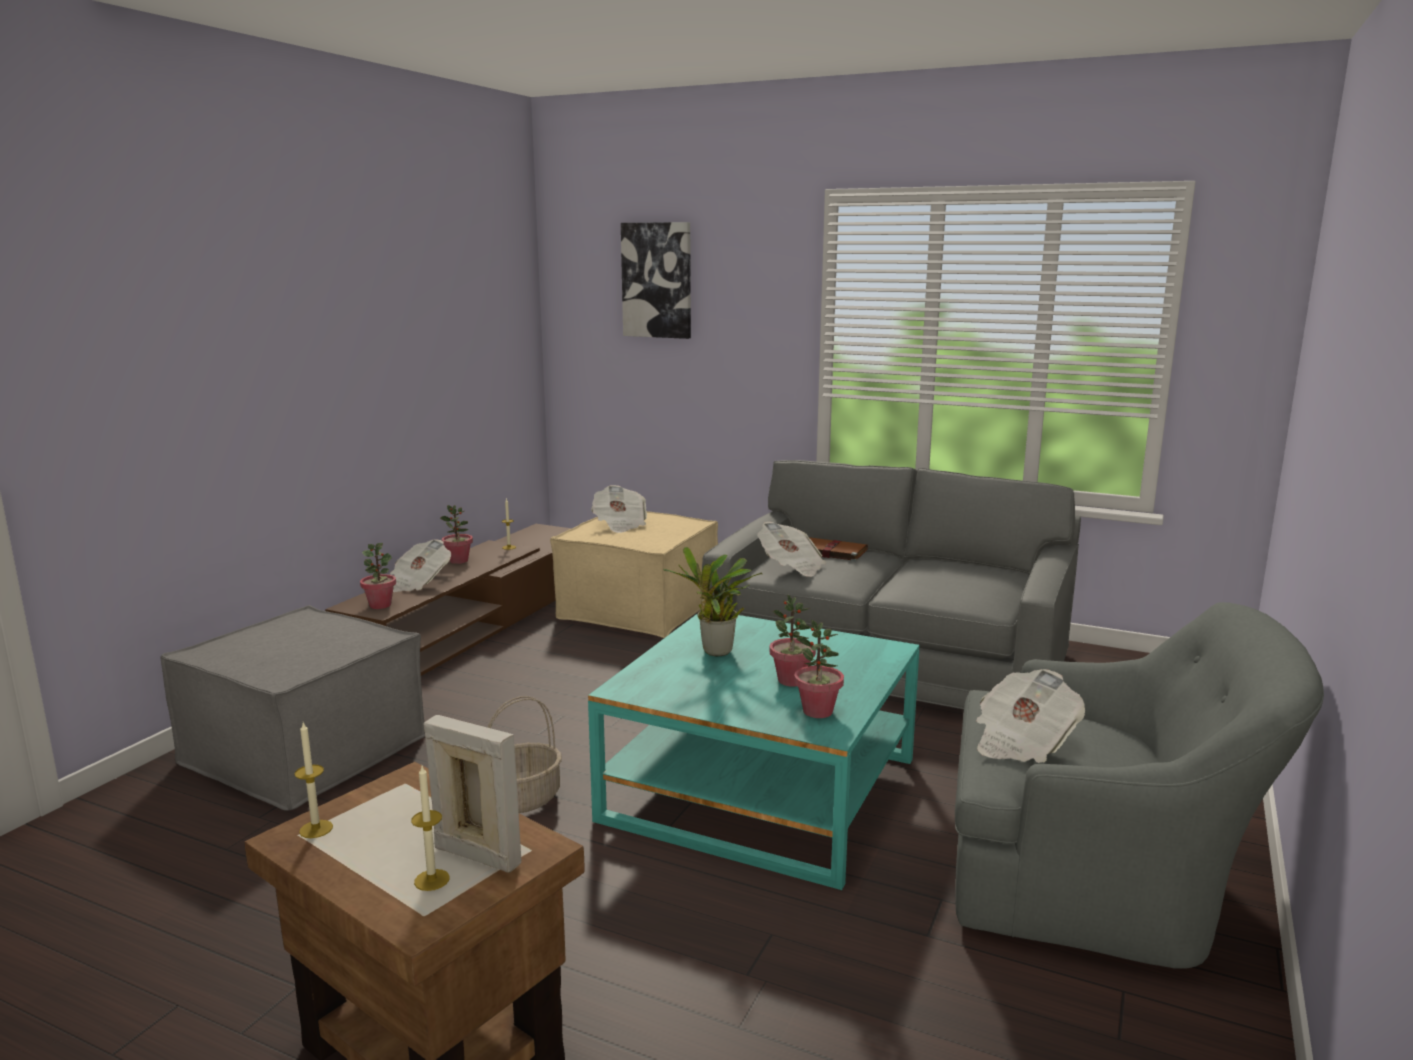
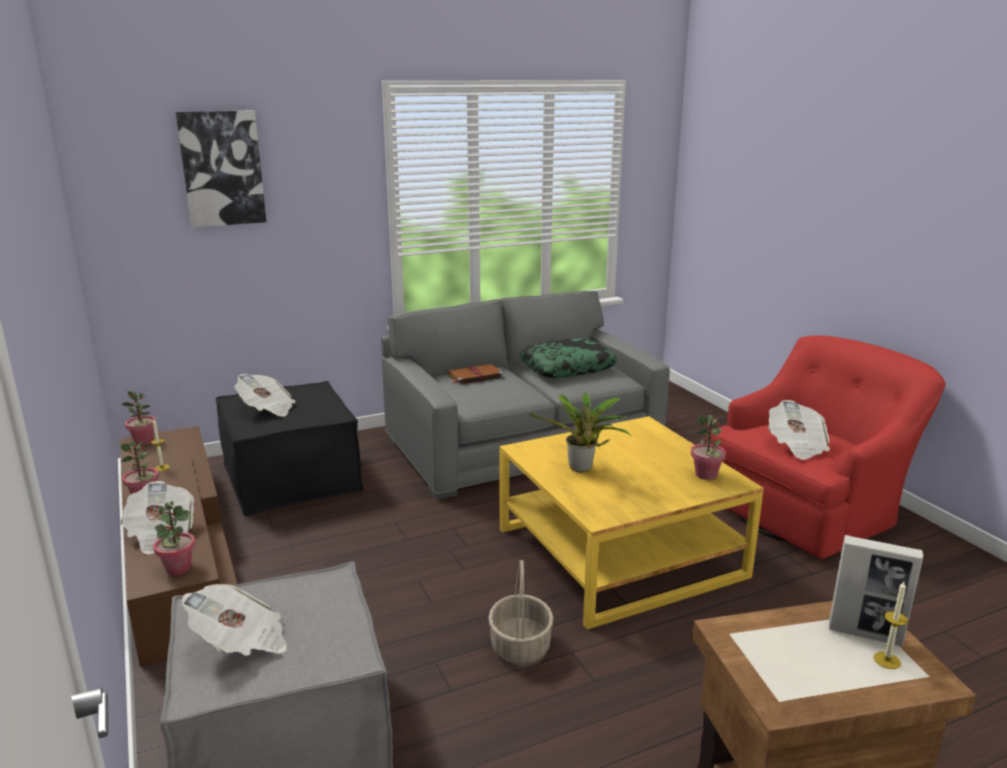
camera: 50 degrees left, 5 degrees up
candle [294,723,333,838] -> none
picture frame [423,715,521,873] -> picture frame turned 135 degrees counterclockwise [829,535,923,646]
beige ottoman [550,511,718,638] -> black ottoman [216,381,363,516]
turquoise coffee table [588,613,920,890] -> yellow coffee table [499,416,764,630]
newspaper [757,522,826,577] -> newspaper moved to [182,584,287,656]
potted plant [769,594,816,687] -> potted plant moved to [121,391,156,445]
grey armchair [955,602,1324,969] -> red armchair [706,335,946,559]
none -> pillow [519,338,618,378]

